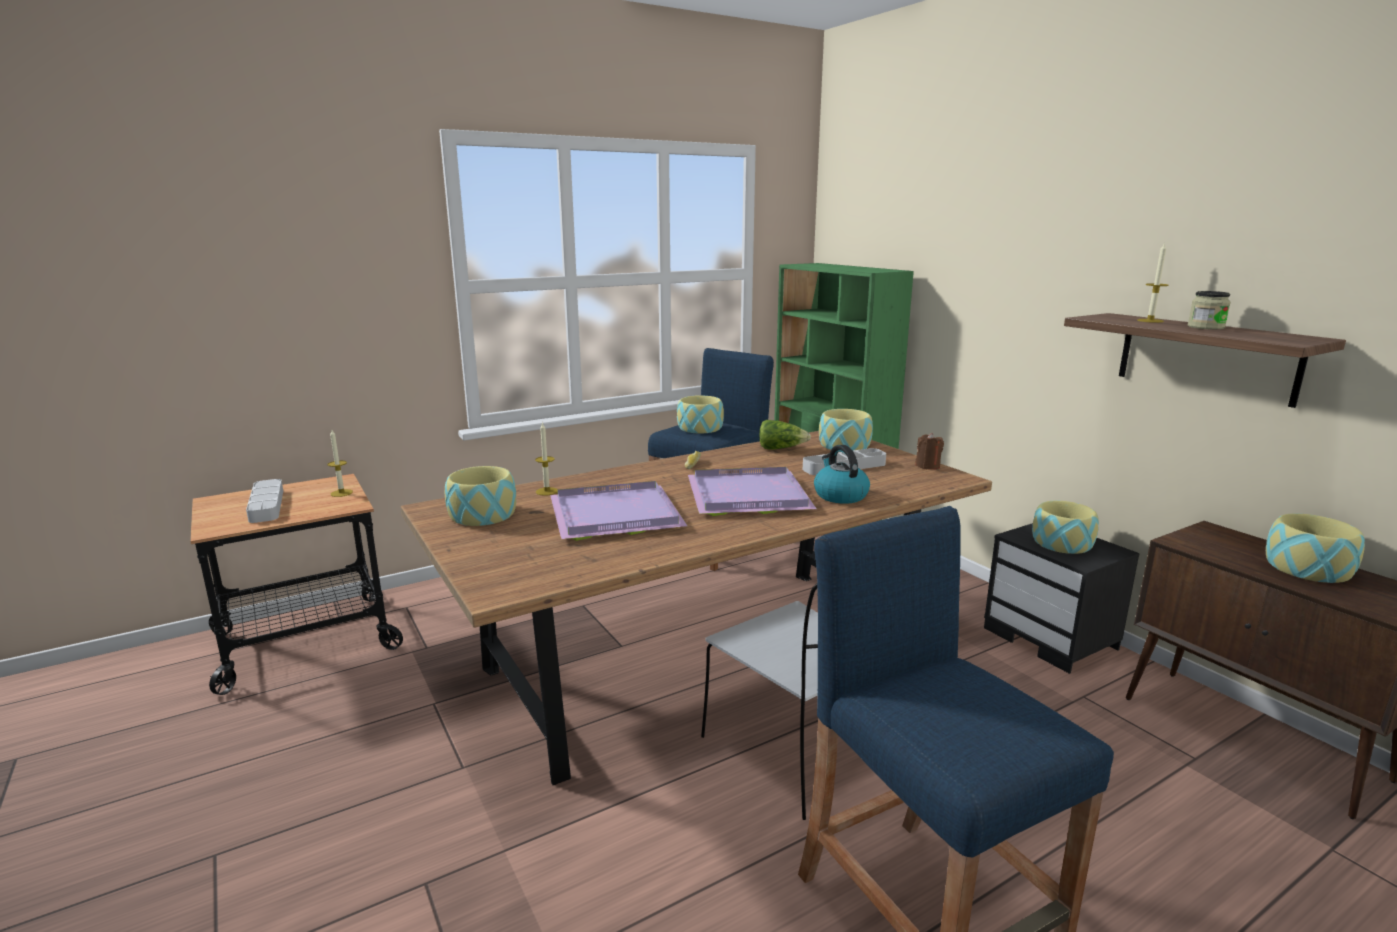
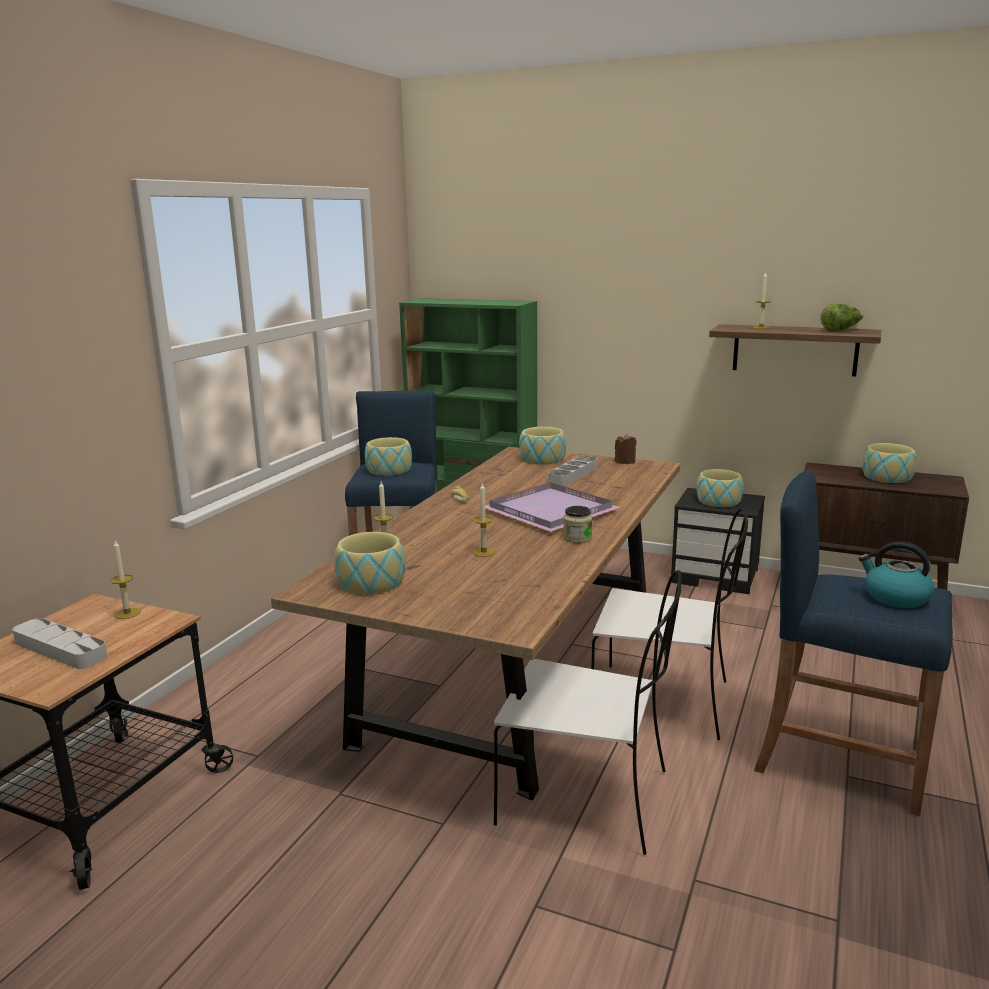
camera: 35 degrees left, 0 degrees up
purple tray [550,481,688,541] -> candle [473,483,495,557]
lettuce [759,420,811,450] -> lettuce moved to [821,304,863,331]
kettle [814,445,870,504] -> kettle moved to [859,541,934,608]
jar [1188,291,1231,329] -> jar moved to [563,506,592,543]
none -> white chair [494,570,682,855]

